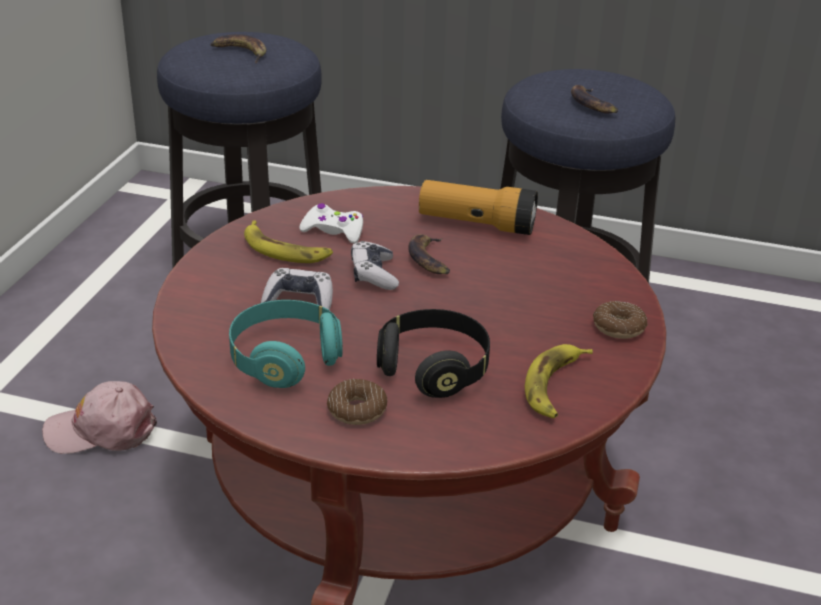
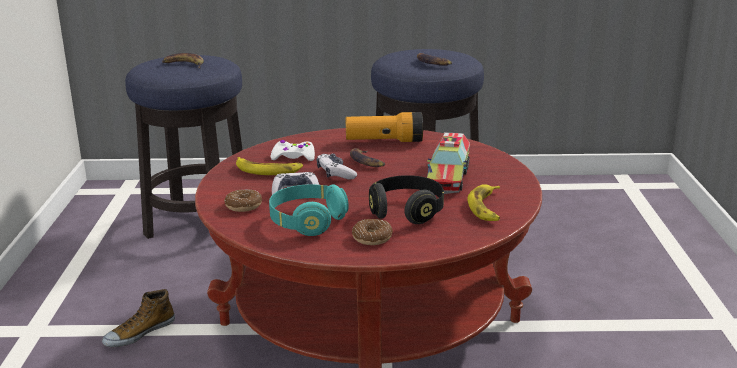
camera: 15 degrees left, 10 degrees down
pink cap [42,381,157,454] -> shoe [102,289,175,347]
donut [593,301,648,339] -> donut moved to [224,189,262,212]
none -> toy truck [427,132,470,194]

